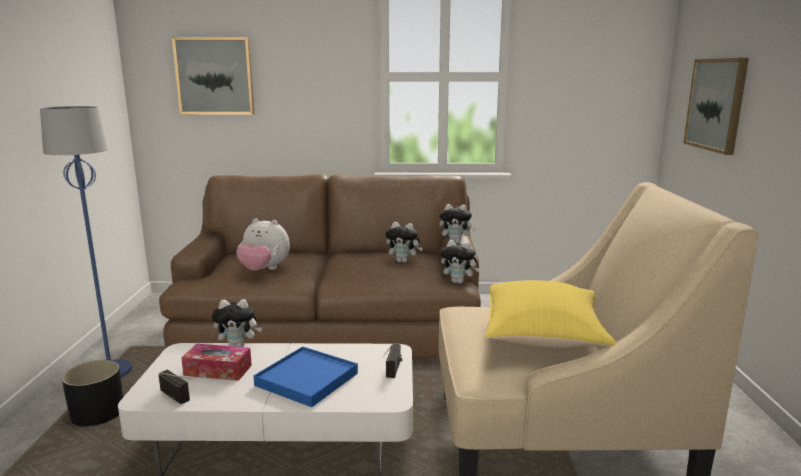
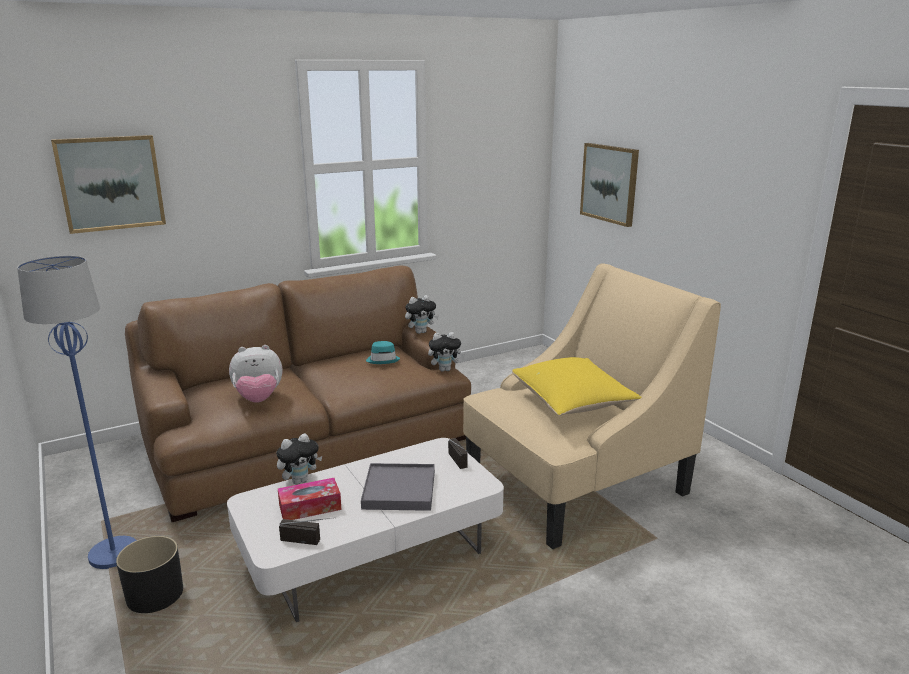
camera: 30 degrees left, 5 degrees up
blue tray [254,346,358,407] -> grey tray [361,463,435,511]
plush toy [385,222,423,263] -> turquoise hat [366,341,400,364]

